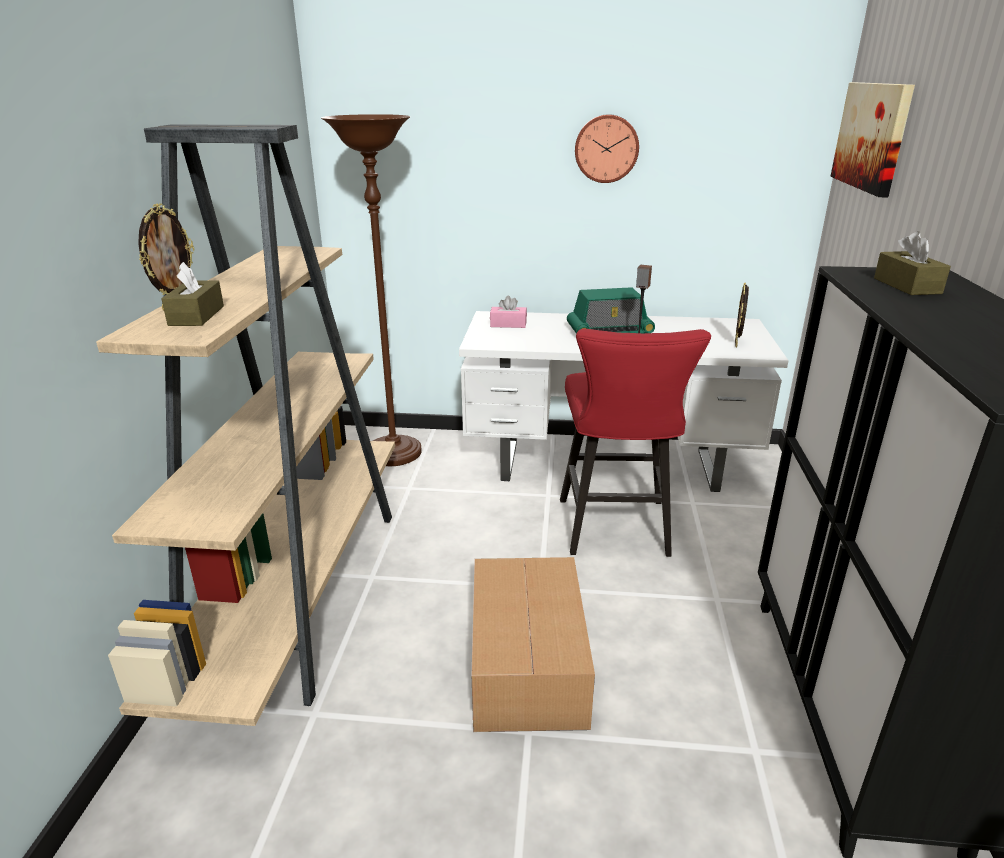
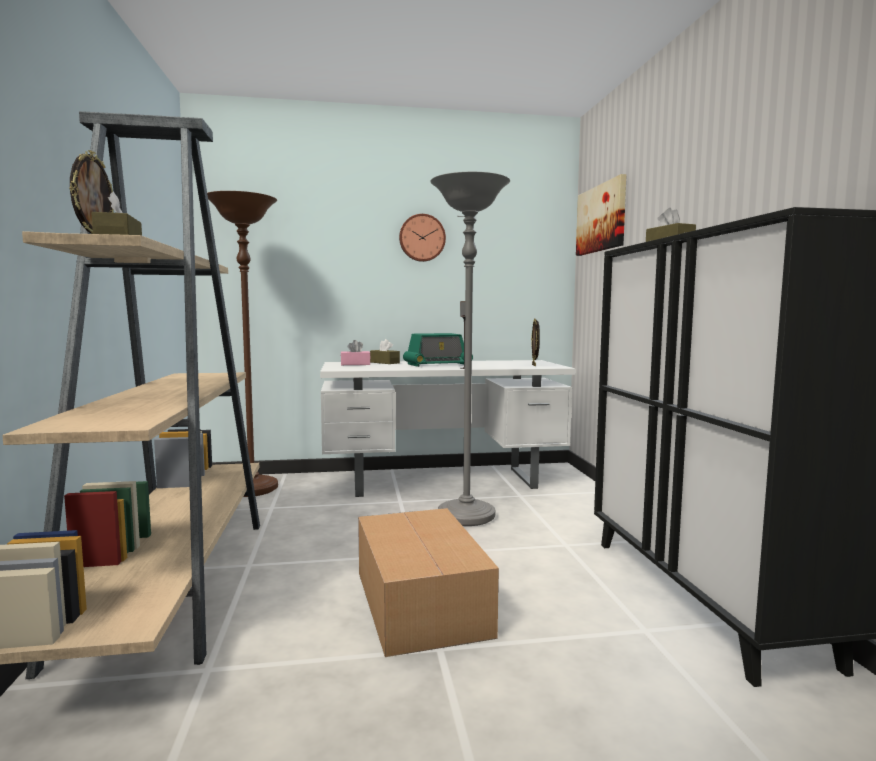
camera: 15 degrees left, 20 degrees down
red stool [560,328,711,557] -> grey floor lamp [431,172,510,526]
none -> brown tissue box [370,339,400,364]

